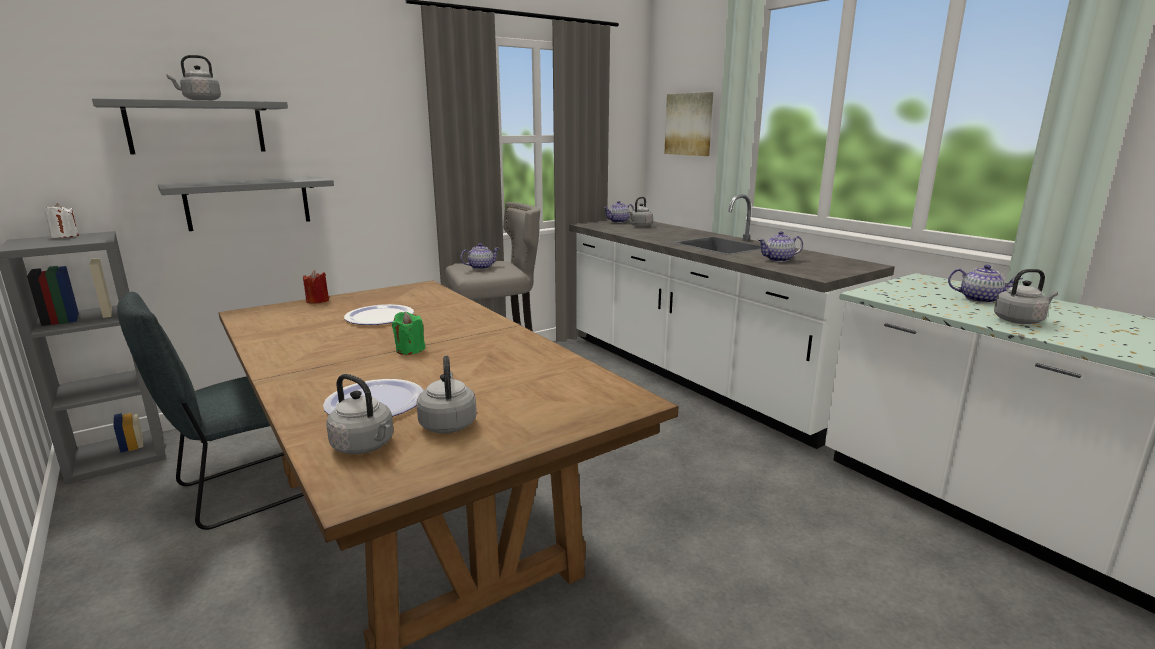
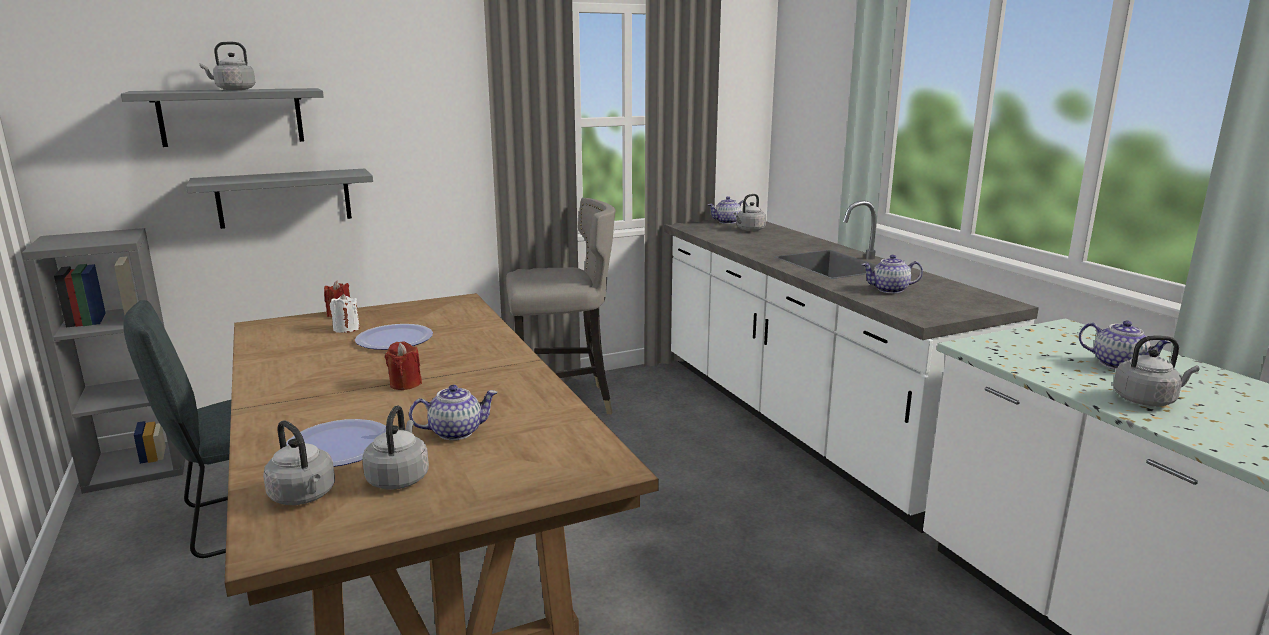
camera: 10 degrees right, 0 degrees up
white candle [44,203,79,238] -> white candle moved to [330,294,360,333]
green candle [392,312,425,355] -> red candle [385,342,422,390]
teapot [460,243,500,270] -> teapot moved to [409,385,497,440]
picture [664,92,713,156] -> none

